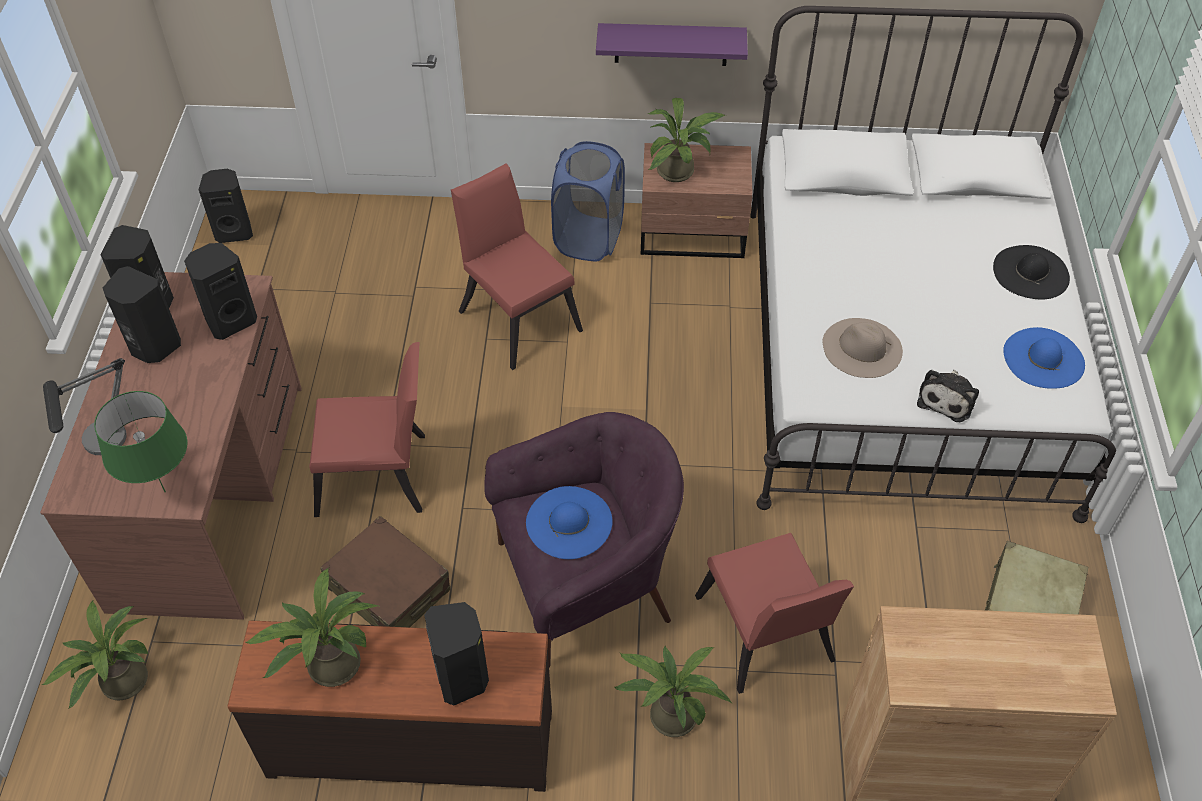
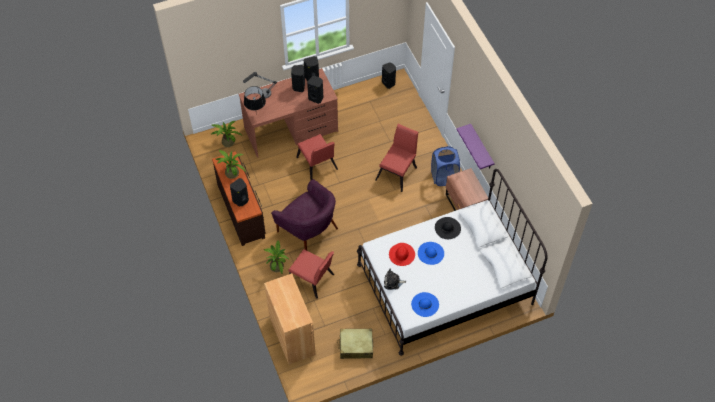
camera: 65 degrees right, 5 degrees up
green table lamp [94,391,188,492] -> black table lamp [244,86,266,110]
brown suitcase [320,516,450,628] -> none
blue hat [526,486,613,559] -> blue hat moved to [418,242,444,265]
potted plant [647,98,726,182] -> none
red chair [695,533,854,694] -> red chair turned 105 degrees counterclockwise [289,249,334,299]
beige hat [823,318,903,378] -> red hat [389,243,415,266]
black hat [993,245,1070,300] -> black hat moved to [435,217,461,239]

